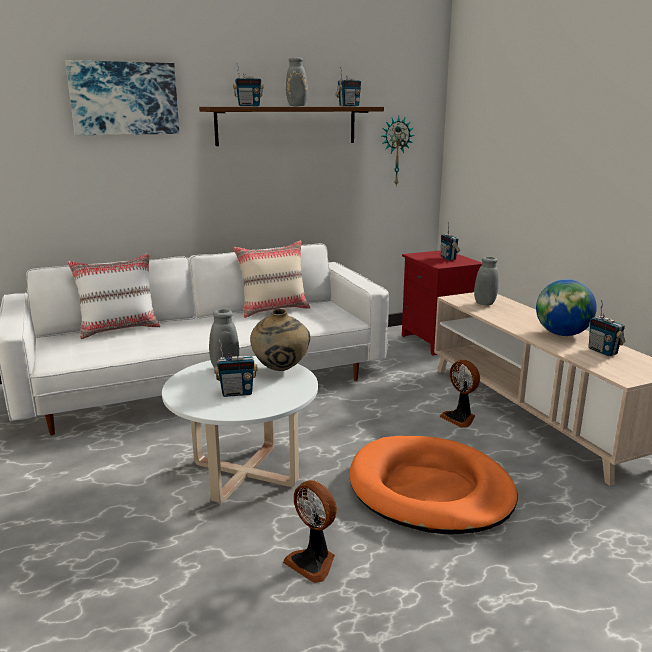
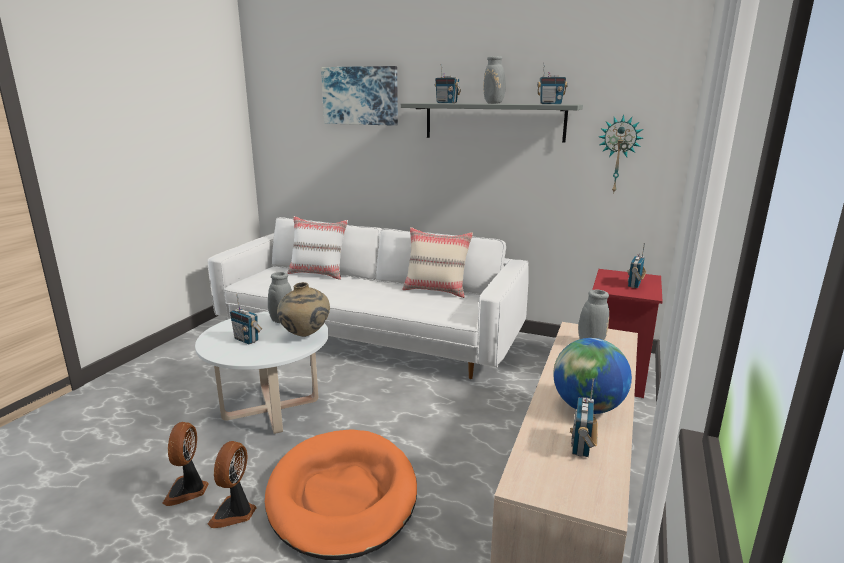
camera: 45 degrees right, 0 degrees up
brown shelf [199,107,384,146] -> grey shelf [401,103,583,142]
fan [439,360,480,428] -> fan moved to [208,441,256,528]

